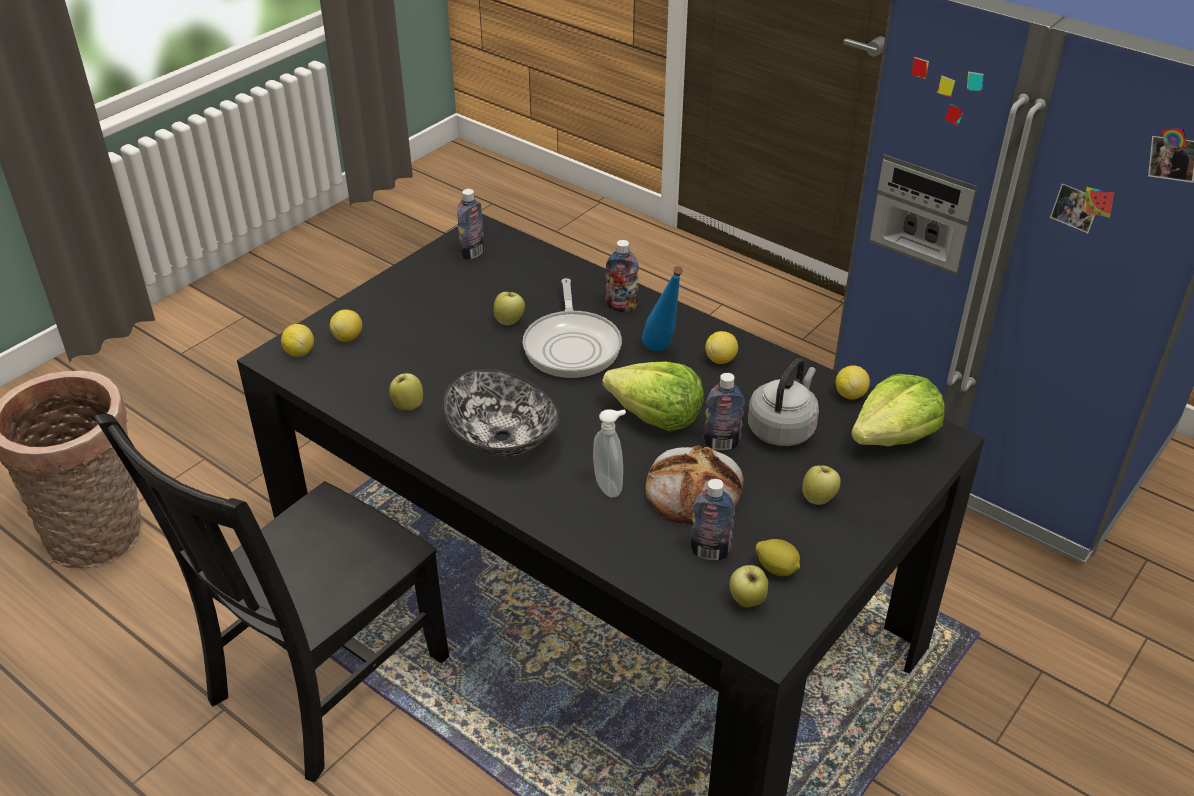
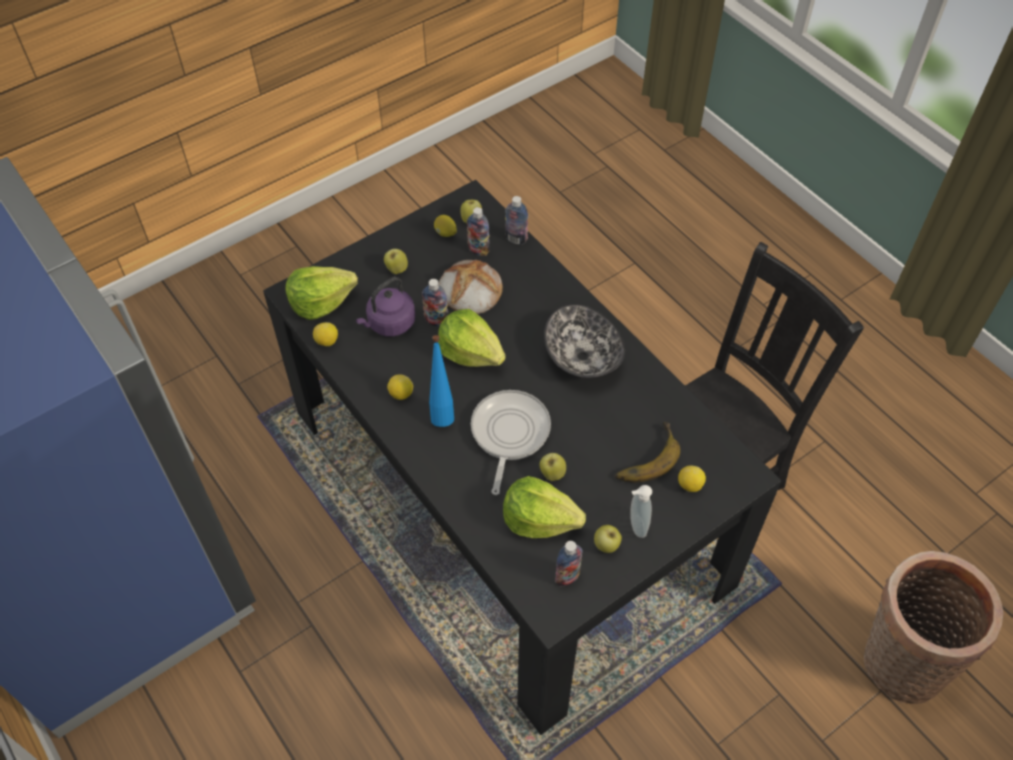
camera: 165 degrees left, 15 degrees up
lemon [281,324,314,357] -> none
apple [389,371,423,410] -> apple moved to [594,525,622,553]
soap dispenser [593,409,626,497] -> soap dispenser moved to [630,485,652,538]
bottle [606,240,639,312] -> bottle moved to [505,196,528,244]
grey kettle [748,358,819,446] -> purple kettle [356,277,415,337]
none -> lettuce [503,476,586,538]
none -> banana [615,422,680,482]

